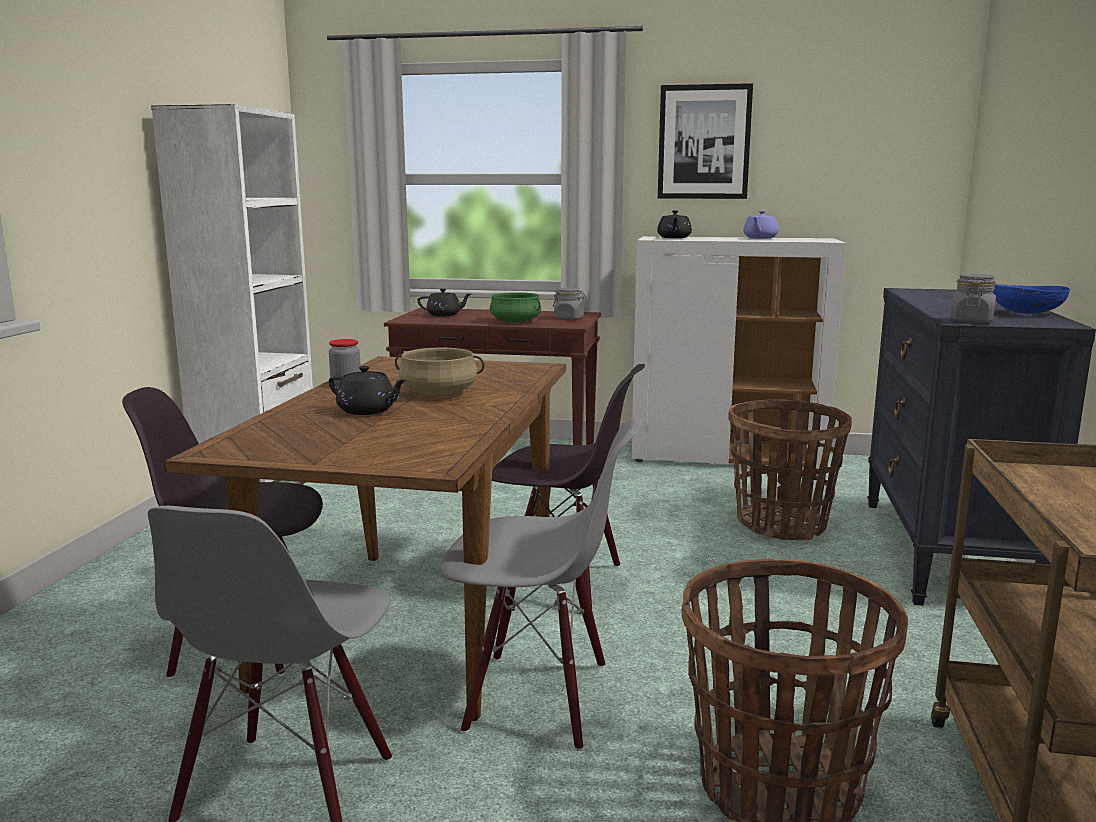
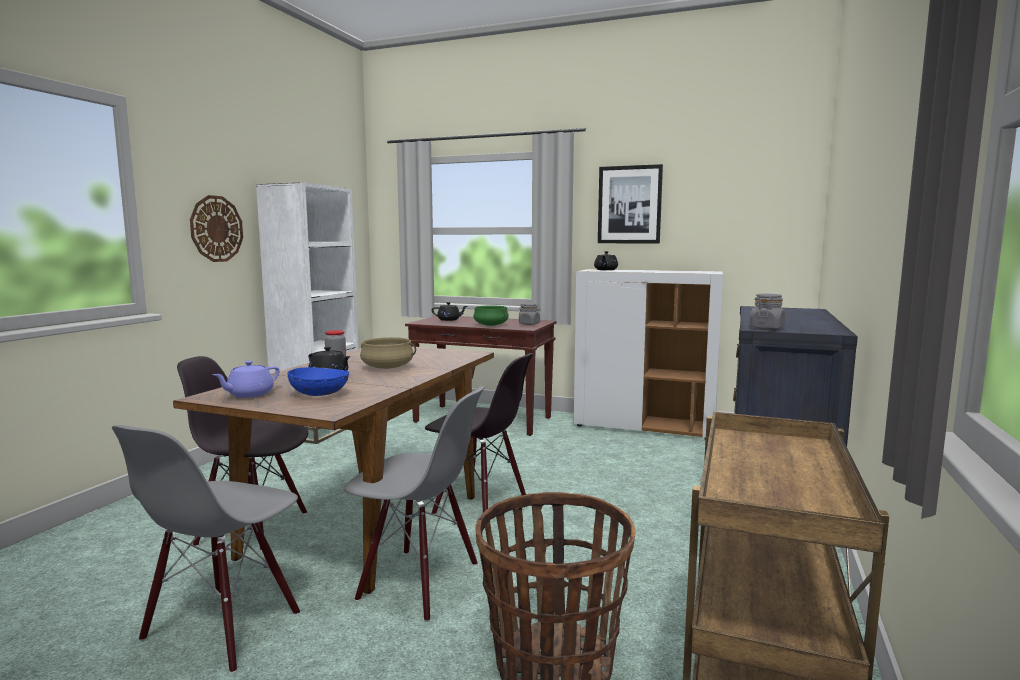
camera: 10 degrees right, 5 degrees down
basket [728,399,852,540] -> none
purple teapot [743,210,779,239] -> purple teapot moved to [213,361,280,398]
blue bowl [993,284,1070,314] -> blue bowl moved to [287,367,349,396]
none -> wall clock [190,195,243,262]

